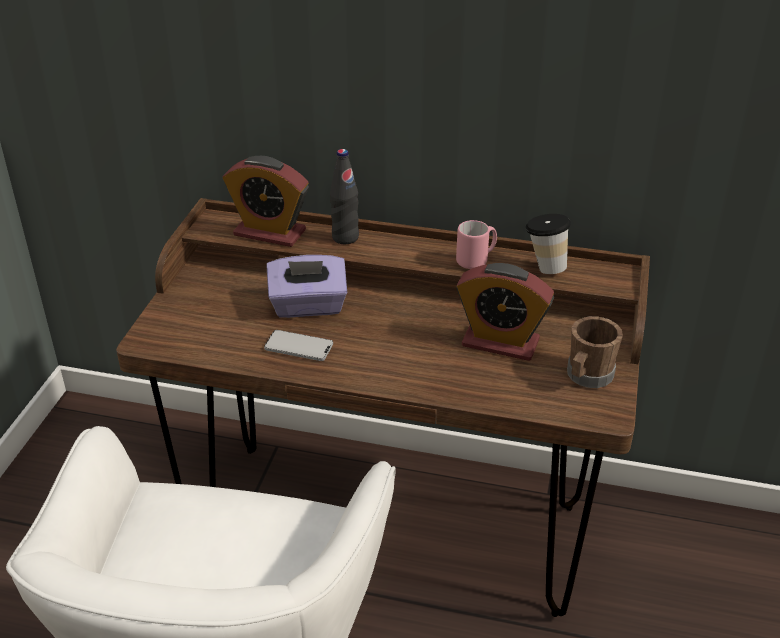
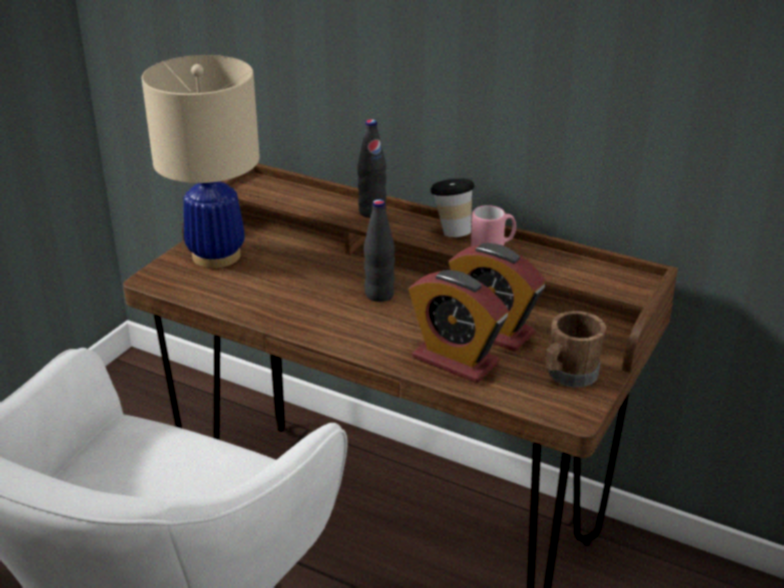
camera: 15 degrees right, 5 degrees down
alarm clock [223,156,309,247] -> alarm clock moved to [409,270,508,383]
phone [264,330,333,361] -> none
purple tissue box [267,255,347,318] -> none
cup [526,214,571,274] -> cup moved to [430,179,475,237]
none -> beige table lamp [141,55,260,268]
none -> black bottle [364,199,395,302]

